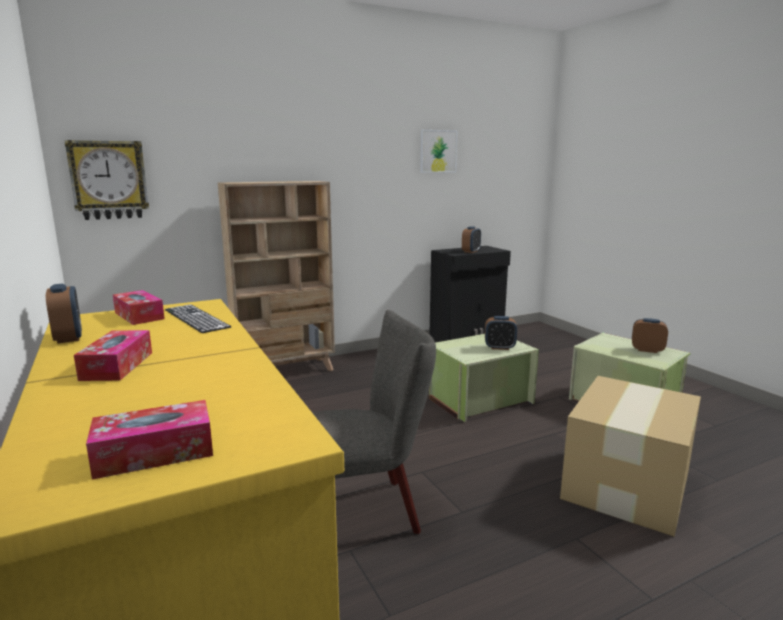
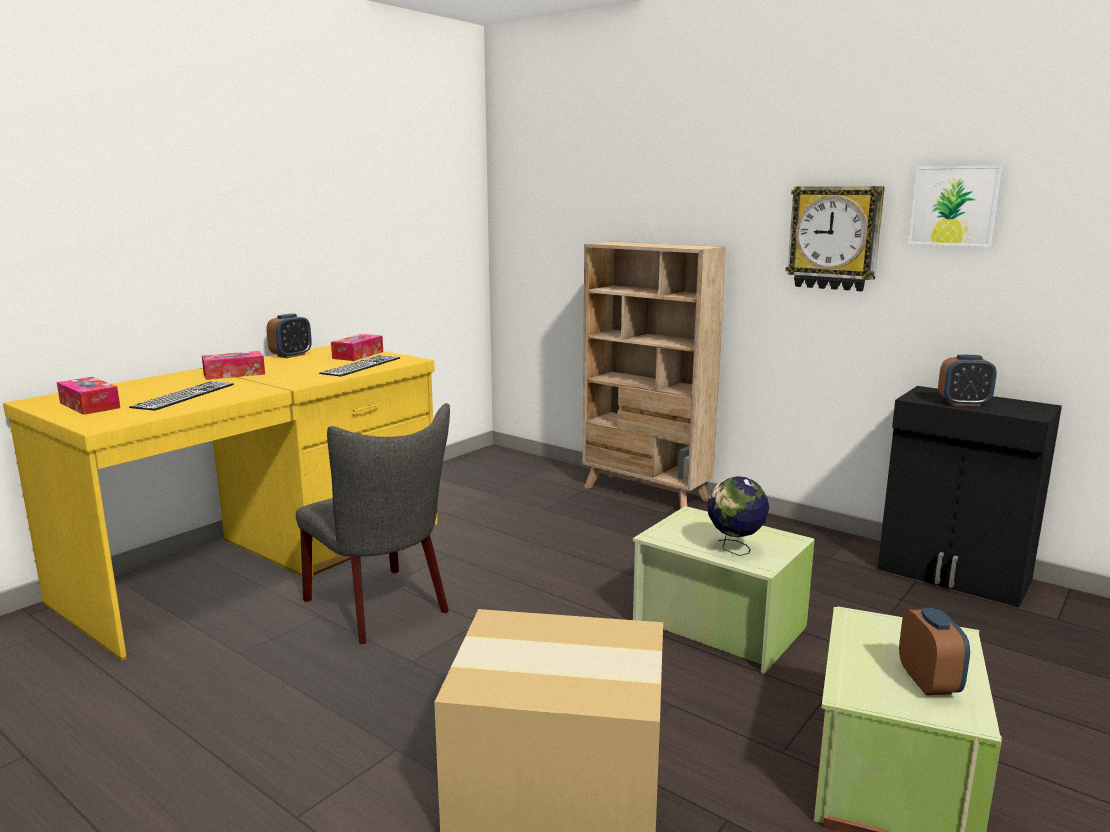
camera: 65 degrees right, 0 degrees up
wall clock [65,140,149,220] -> wall clock moved to [786,186,885,291]
alarm clock [485,316,517,350] -> globe [707,476,769,556]
none -> keyboard [129,381,234,411]

